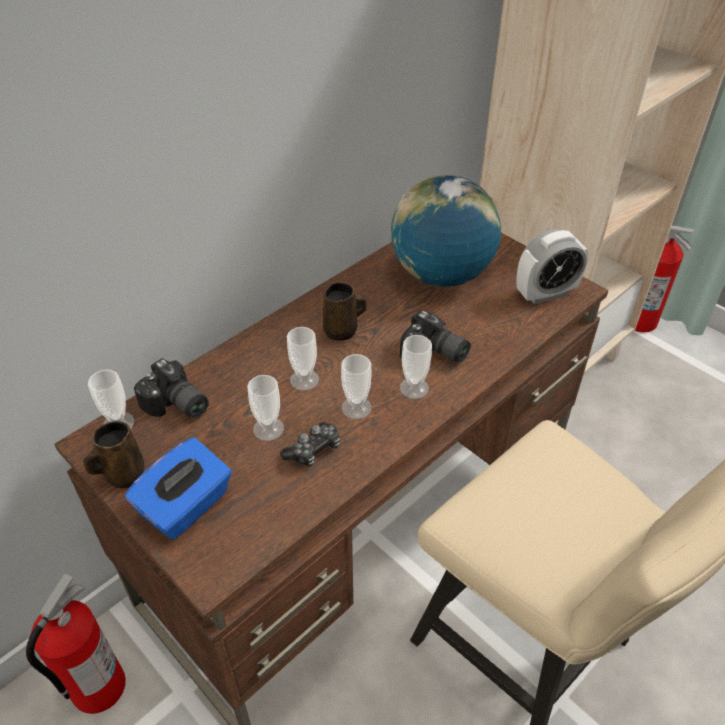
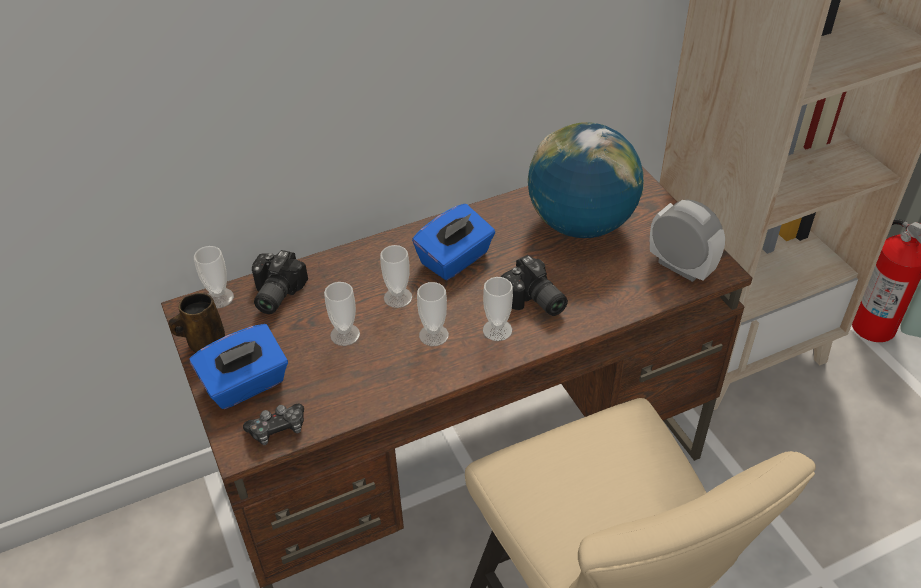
camera: 20 degrees right, 0 degrees up
fire extinguisher [26,573,126,714] -> none
camera [134,358,209,418] -> camera turned 45 degrees clockwise [252,250,308,314]
game controller [280,422,340,467] -> game controller moved to [243,404,304,445]
brown mug [323,282,367,341] -> blue tissue box [412,204,495,280]
alarm clock [517,229,588,304] -> alarm clock turned 135 degrees counterclockwise [650,200,725,282]

